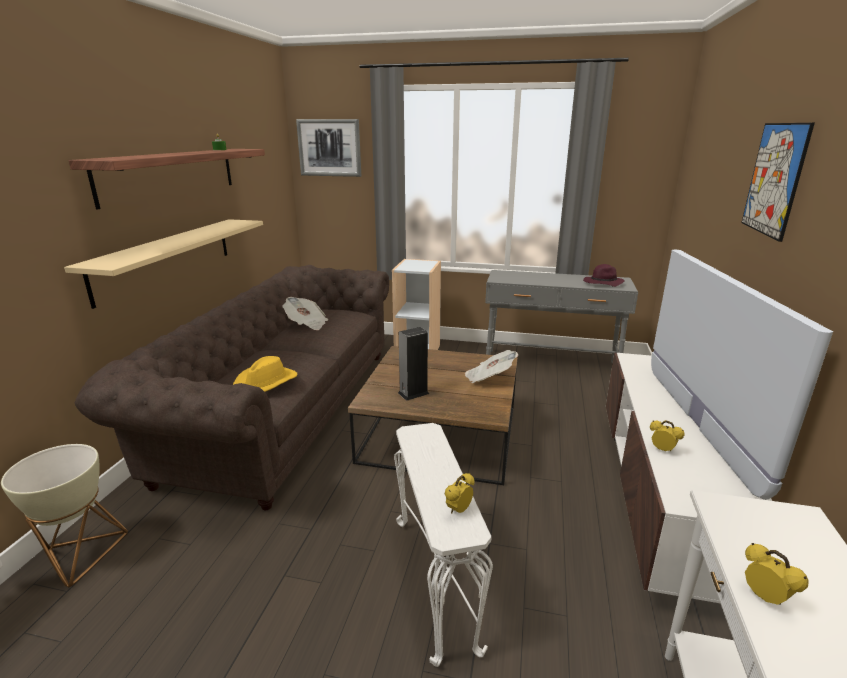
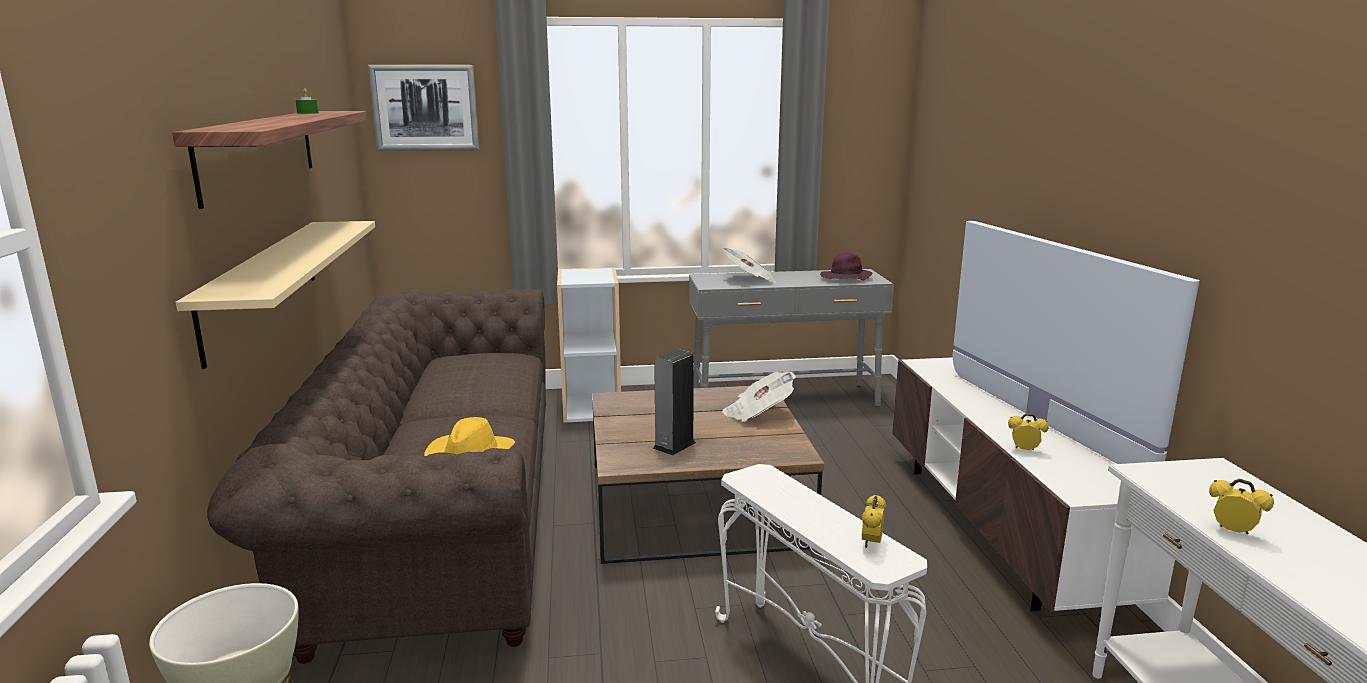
camera: 20 degrees left, 5 degrees down
newspaper [282,297,328,330] -> newspaper moved to [722,247,776,283]
picture [741,123,815,242] -> none

